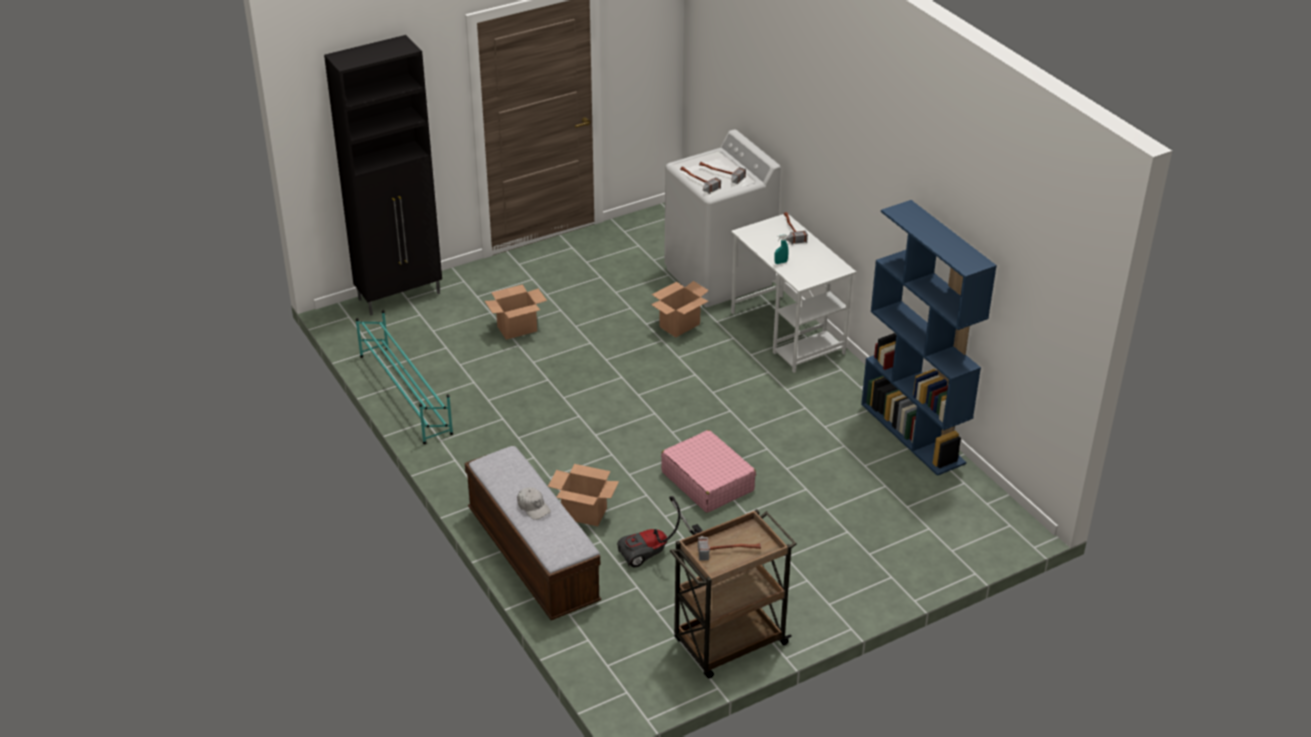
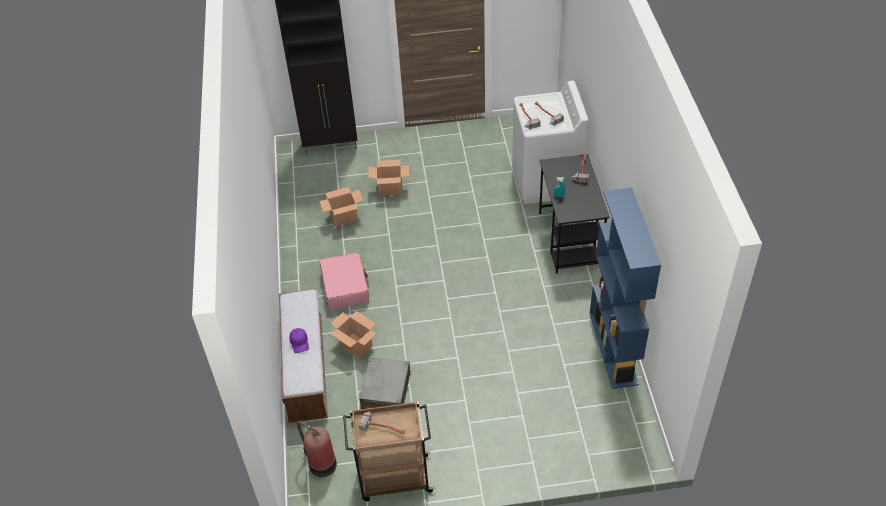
camera: 25 degrees right, 10 degrees up
turquoise shoe rack [356,310,453,444] -> none
white cap [517,487,551,520] -> purple cap [290,328,309,353]
vacuum cleaner [617,496,703,567] -> grey suitcase [359,357,411,409]
cardboard box [651,281,709,337] -> cardboard box moved to [319,187,363,227]
pink suitcase [661,430,756,513] -> pink suitcase moved to [320,253,369,310]
white desk [731,214,856,373] -> black desk [539,154,610,274]
none -> fire extinguisher [297,421,337,477]

